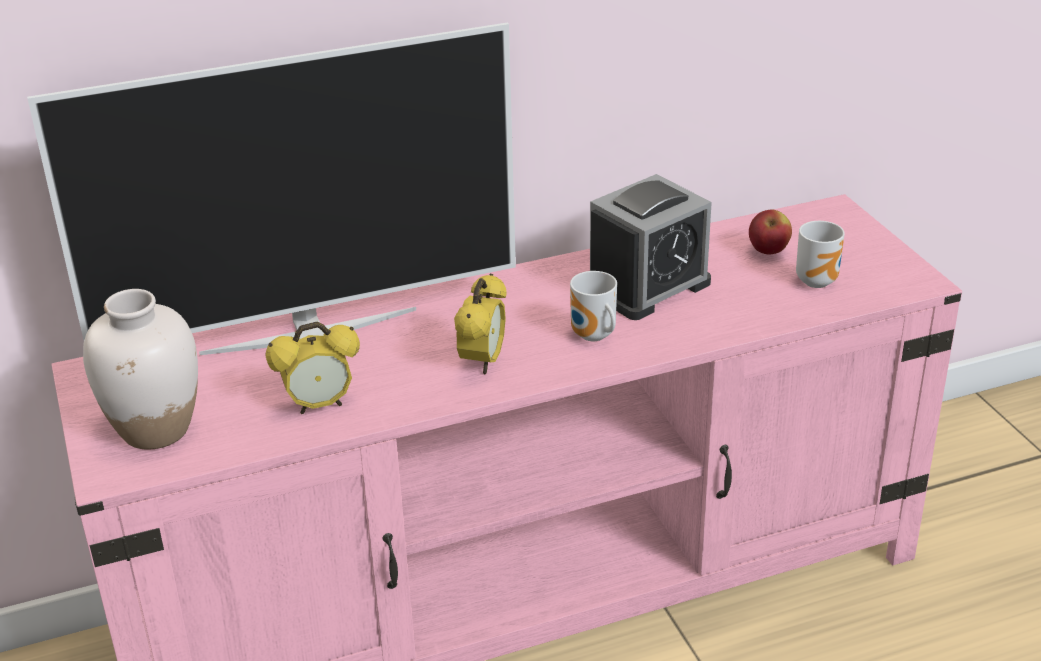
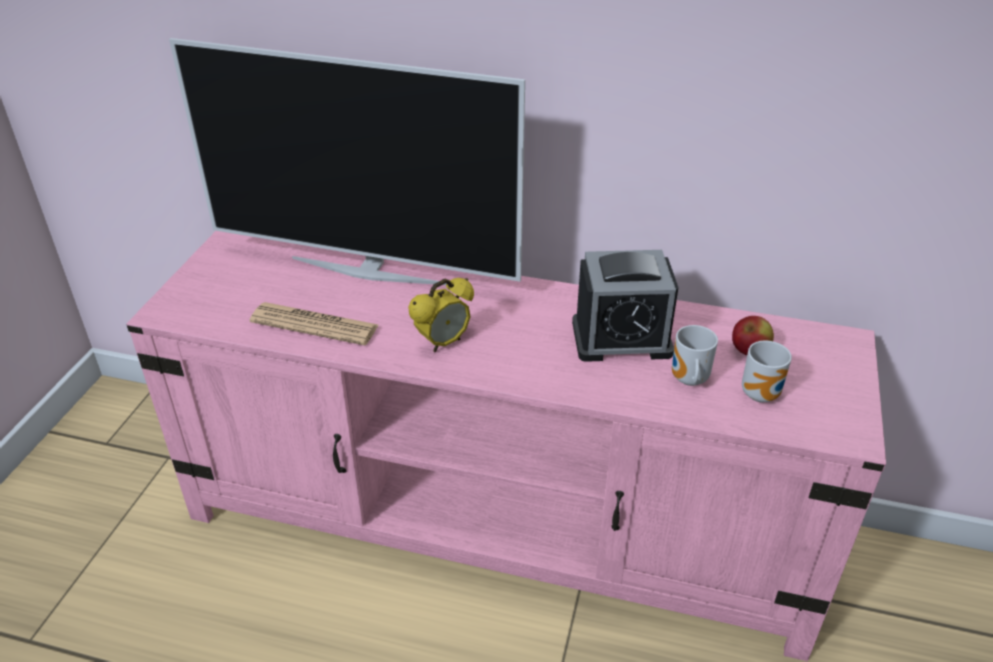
camera: 35 degrees right, 5 degrees up
white vase [83,289,198,450] -> none
alarm clock [265,322,360,414] -> newspaper [249,302,379,345]
mug [570,271,617,341] -> mug moved to [672,325,718,386]

